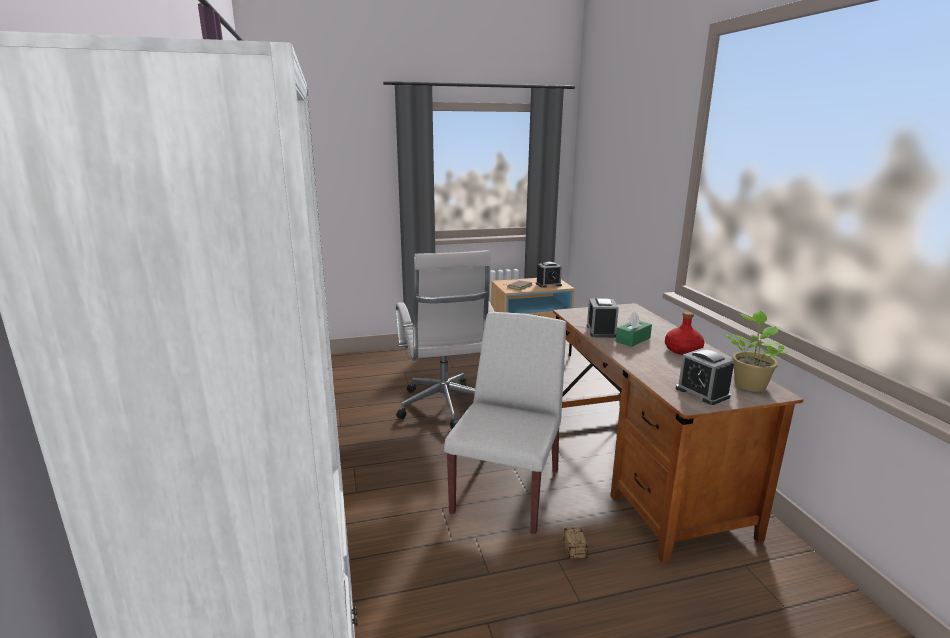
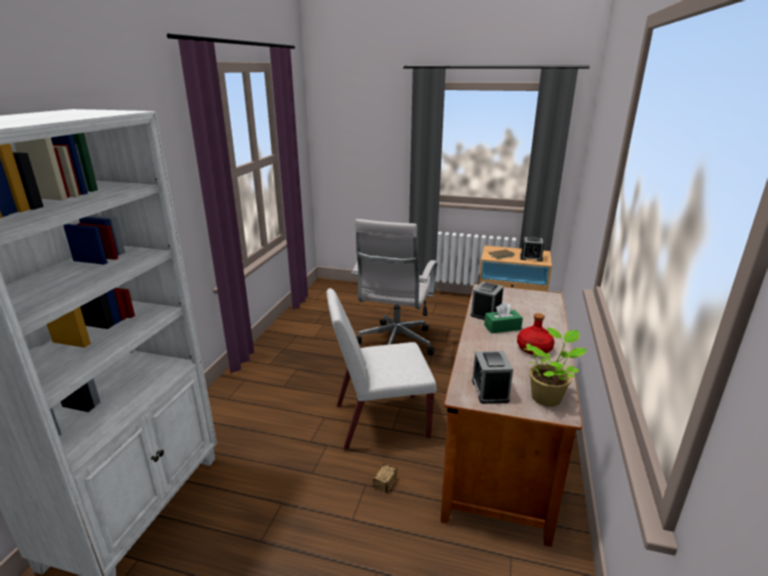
camera: 30 degrees right, 5 degrees up
white chair [444,312,566,534] -> white chair turned 150 degrees counterclockwise [326,288,437,450]

